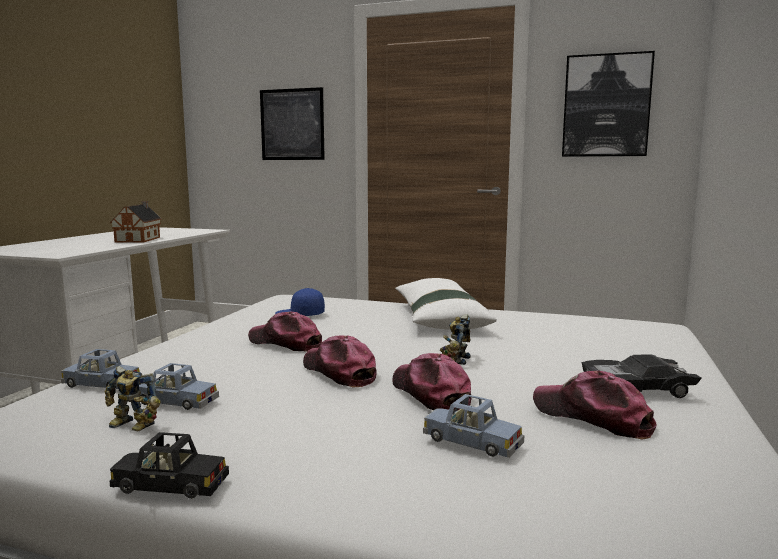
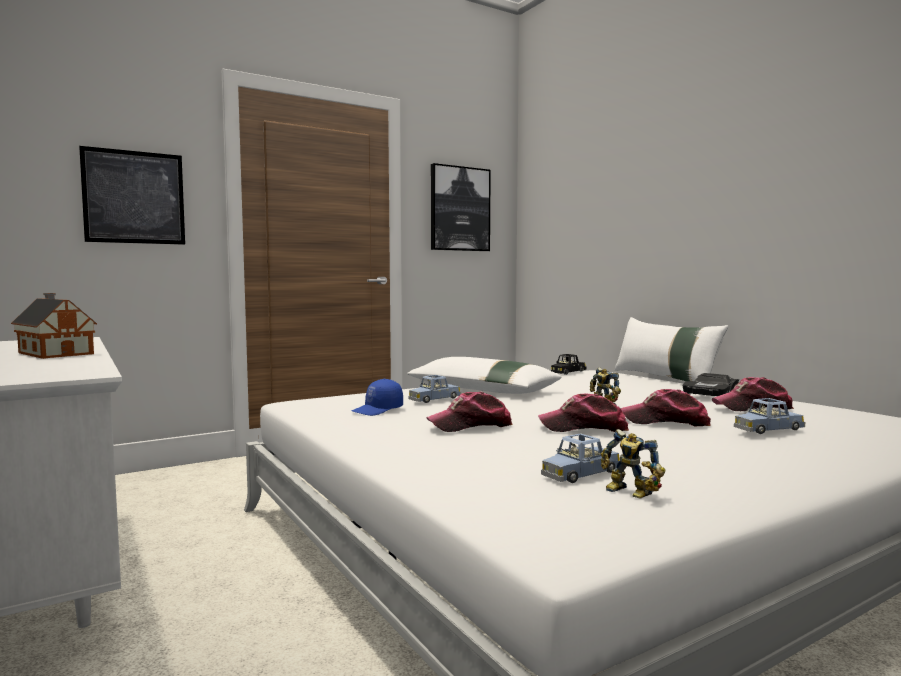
camera: 50 degrees left, 5 degrees down
blue toy car [61,349,140,389] -> blue toy car moved to [409,375,461,403]
toy robot [105,366,161,431] -> toy robot turned 75 degrees clockwise [601,429,665,499]
black toy car [110,432,229,499] -> black toy car moved to [551,354,586,375]
none -> white pillow [615,317,729,382]

